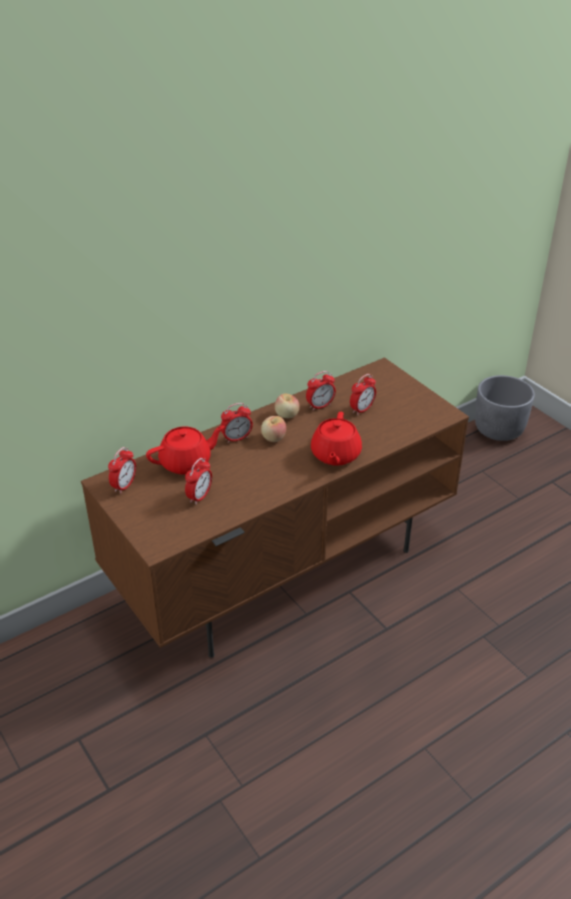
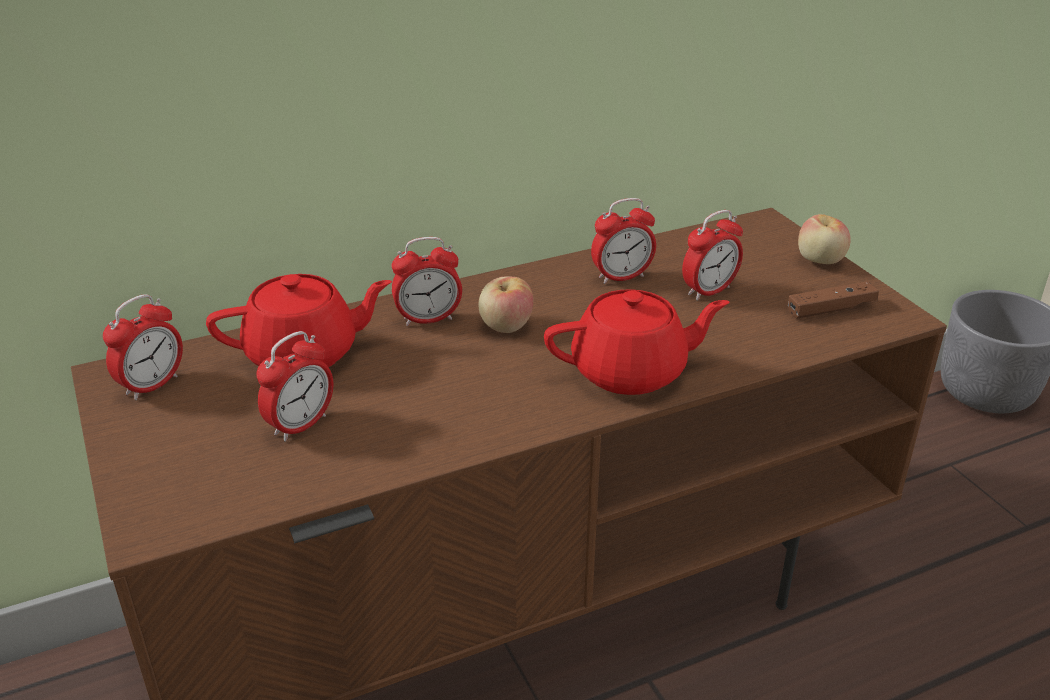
camera: 10 degrees right, 5 degrees down
apple [275,394,300,418] -> apple moved to [798,214,851,264]
red teapot [311,412,362,465] -> red teapot turned 120 degrees counterclockwise [544,289,730,395]
none -> brown game controller [788,281,879,319]

